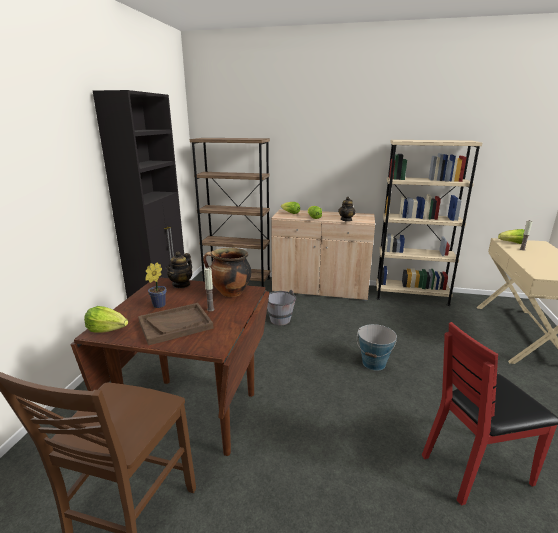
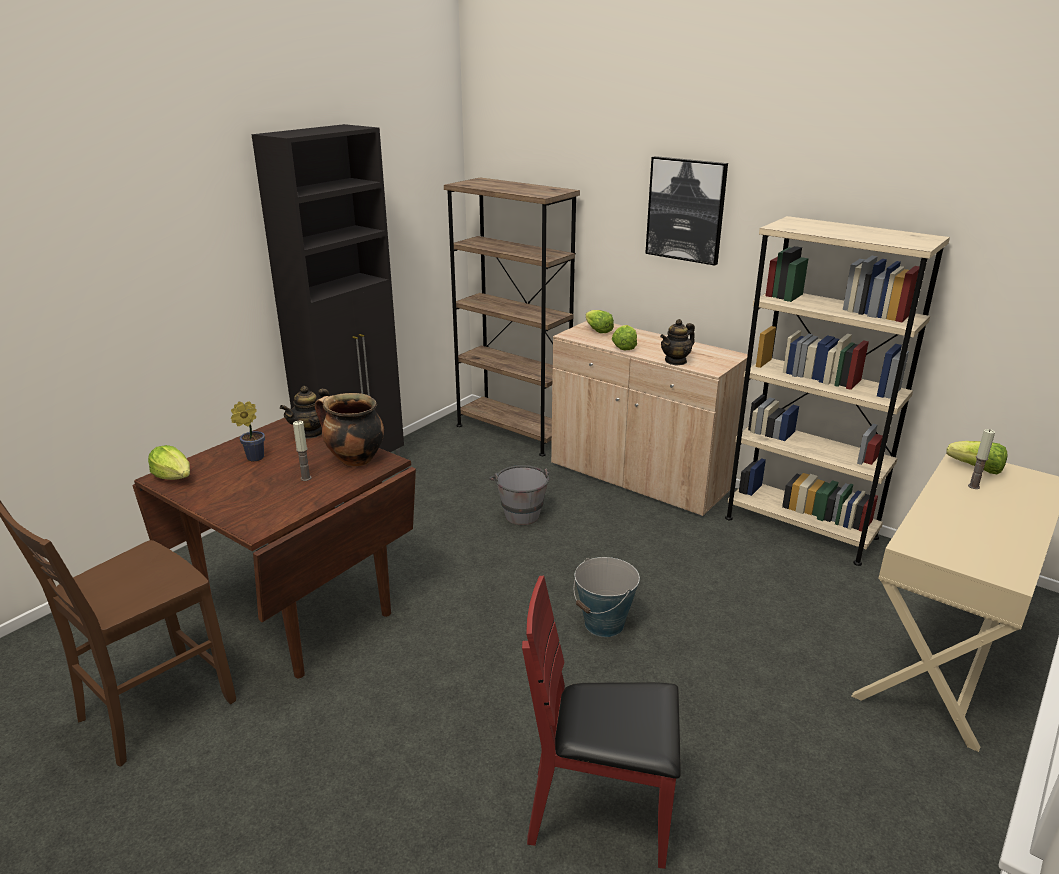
camera: 25 degrees right, 5 degrees up
brown tray [138,303,214,346] -> none
none -> picture [645,156,728,266]

